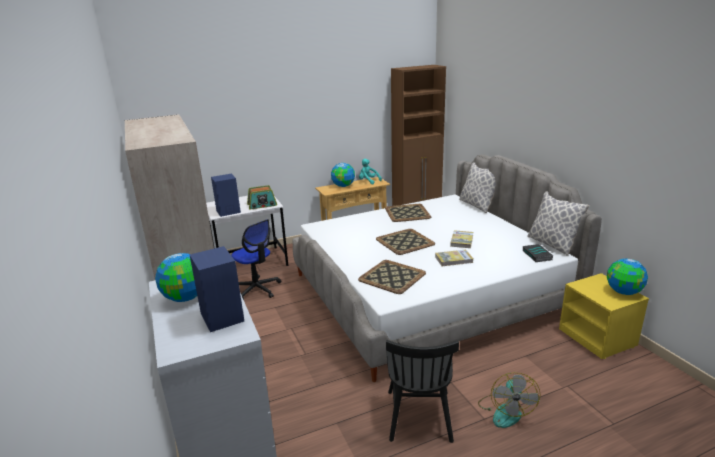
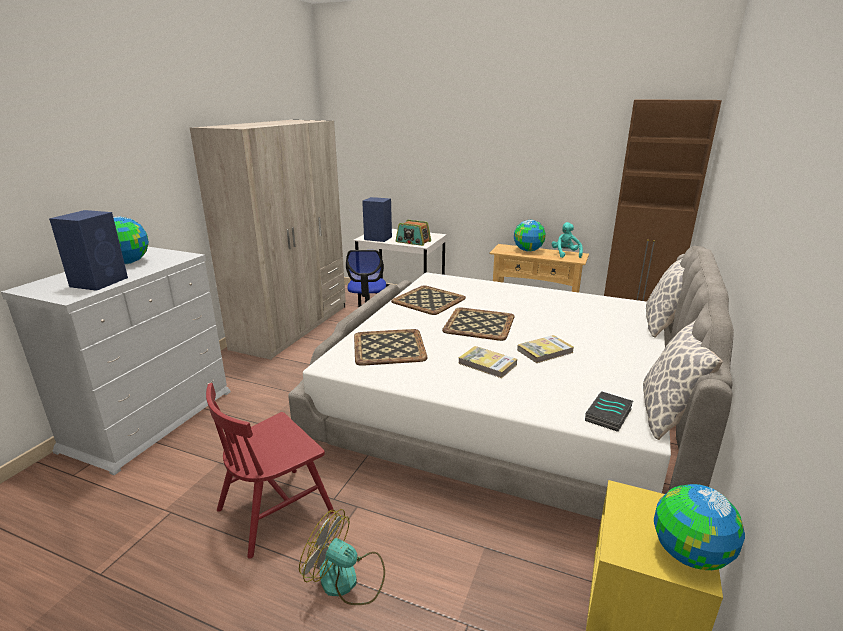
camera: 45 degrees right, 0 degrees up
tray [385,204,431,222] -> tray moved to [391,285,466,315]
black chair [386,340,459,443] -> red chair [206,383,334,559]
fan [478,372,541,428] -> fan turned 60 degrees clockwise [299,509,385,605]

